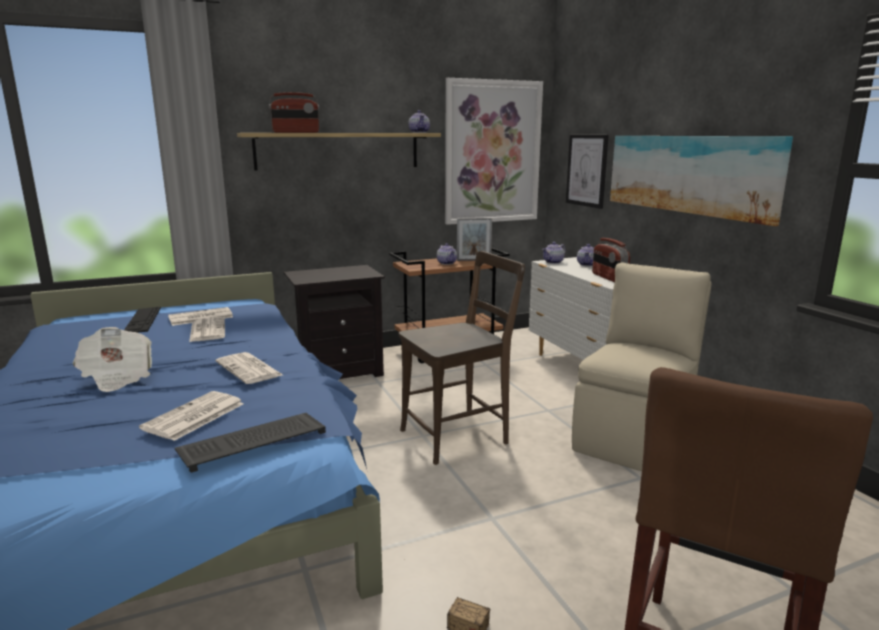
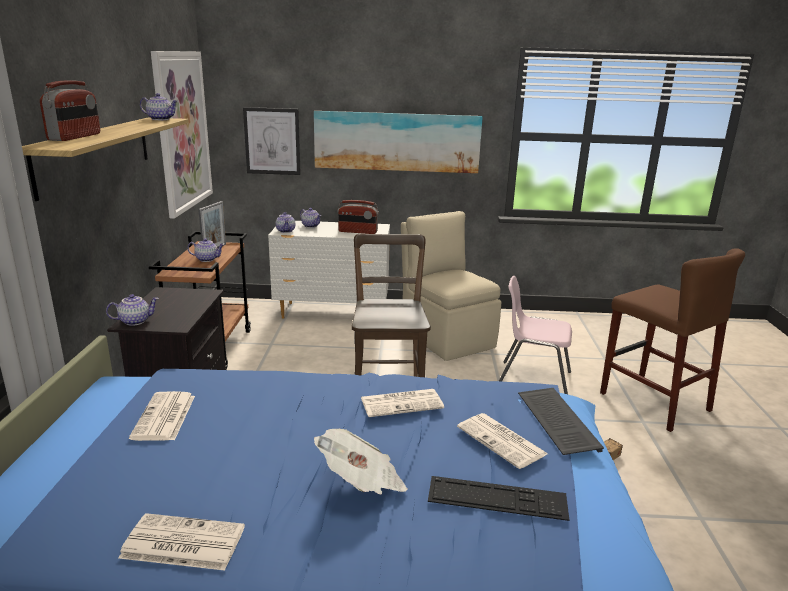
camera: 65 degrees left, 5 degrees up
keyboard [124,307,161,332] -> keyboard moved to [428,476,569,521]
newspaper [189,317,225,342] -> newspaper moved to [119,513,245,570]
none -> teapot [106,294,159,326]
none -> pink chair [499,276,572,394]

